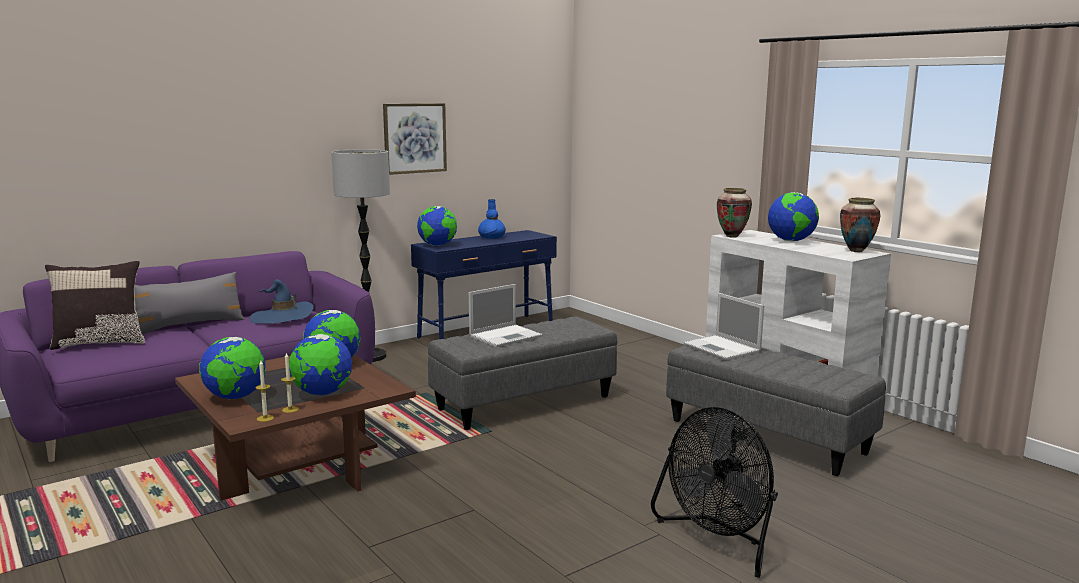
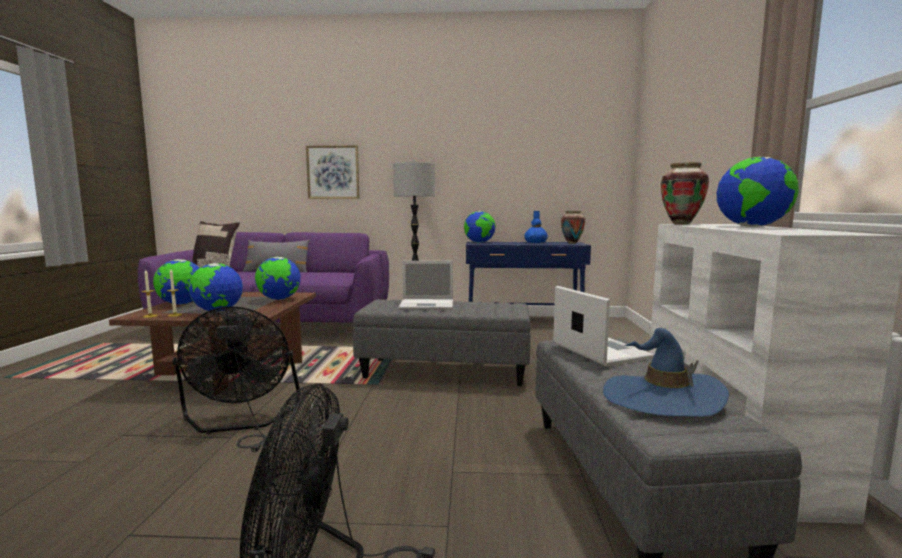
camera: 40 degrees right, 5 degrees down
blue hat [250,279,313,324] -> blue hat moved to [603,328,729,417]
picture [383,103,447,175] -> picture moved to [306,145,359,199]
laptop [684,293,764,360] -> laptop turned 150 degrees clockwise [553,286,655,367]
vase [840,198,880,252] -> vase moved to [561,211,585,244]
none -> black fan [172,307,300,452]

